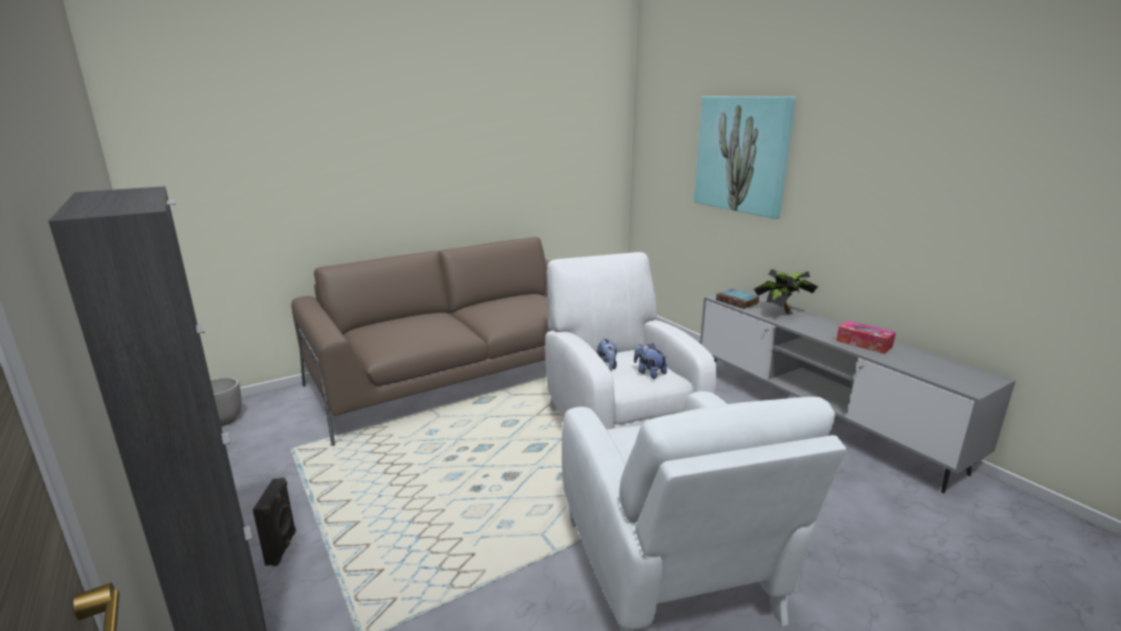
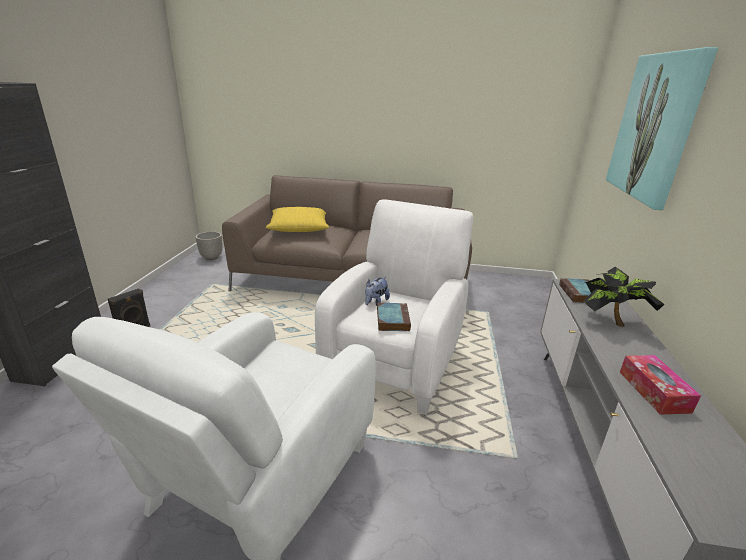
camera: 40 degrees right, 5 degrees up
plush toy [634,343,667,379] -> book [377,303,411,331]
none -> yellow pillow [265,207,329,232]

